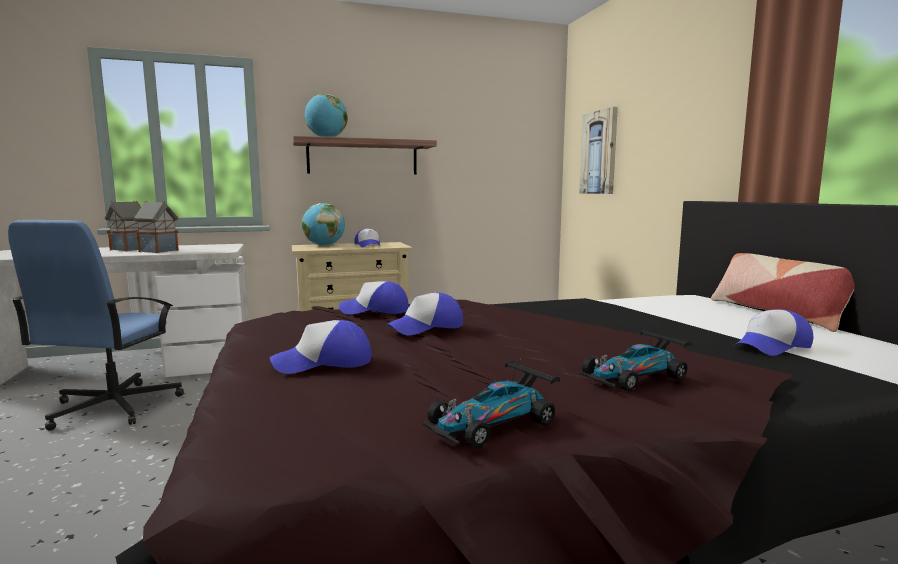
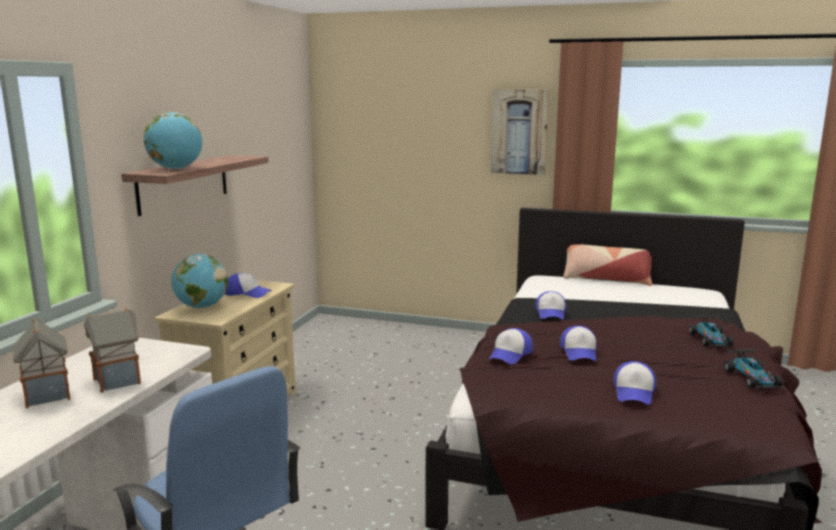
camera: 55 degrees left, 5 degrees up
picture [579,107,618,194] -> picture moved to [491,90,549,175]
cap [734,309,813,356] -> cap moved to [535,291,566,320]

